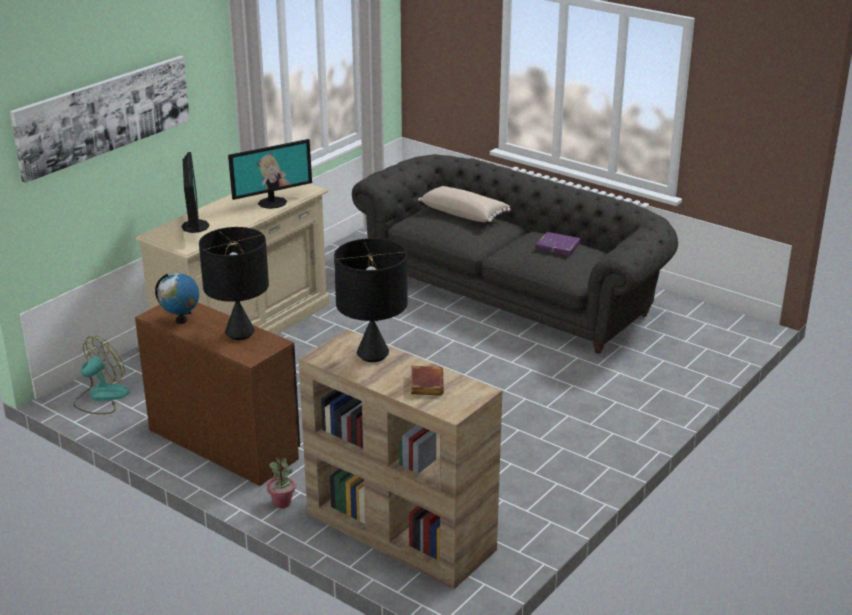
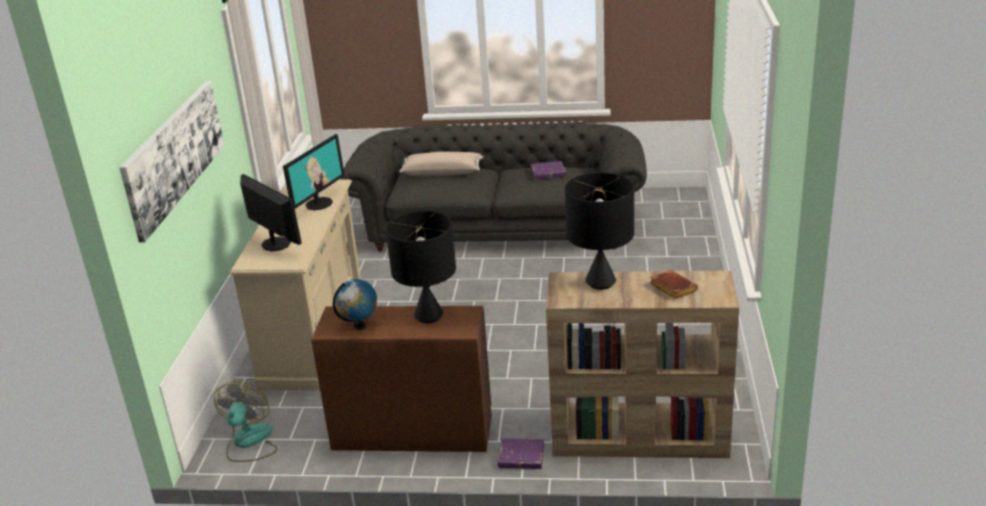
camera: 30 degrees left, 0 degrees up
potted plant [267,458,295,509] -> purple book [498,438,544,469]

